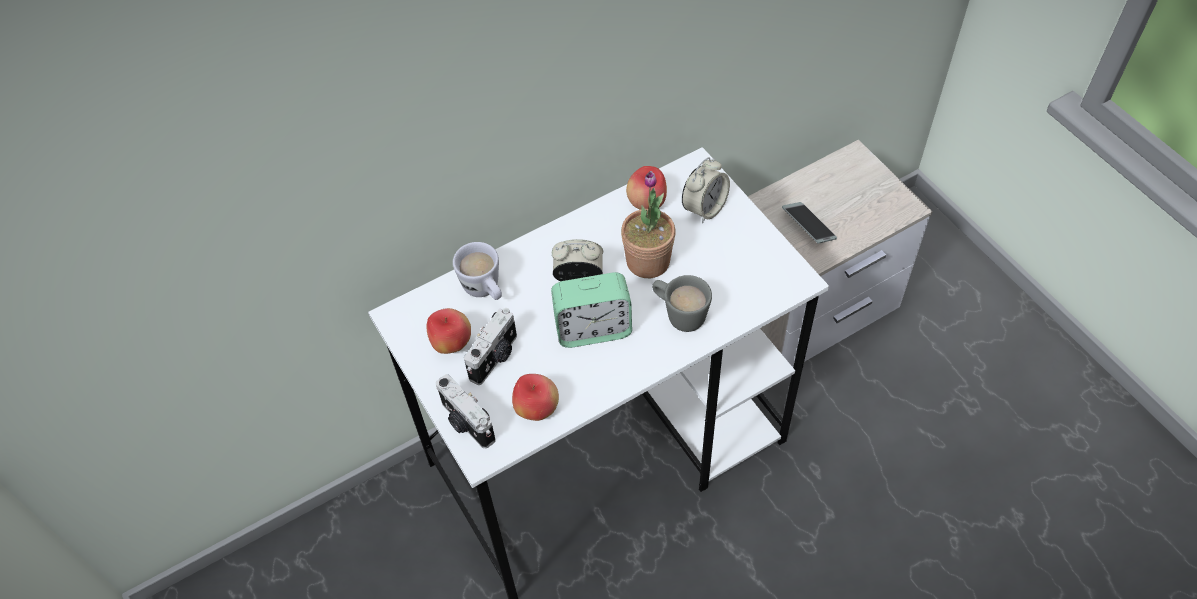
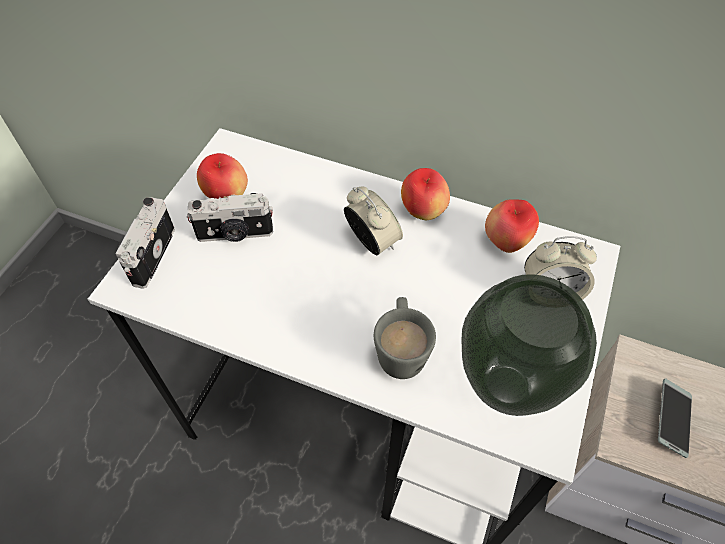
camera: 50 degrees right, 0 degrees up
white mug [453,242,502,300] -> none
apple [512,374,559,421] -> apple moved to [401,168,450,220]
alarm clock [551,272,632,348] -> none
potted plant [621,171,676,278] -> none
none -> vase [461,274,597,416]

